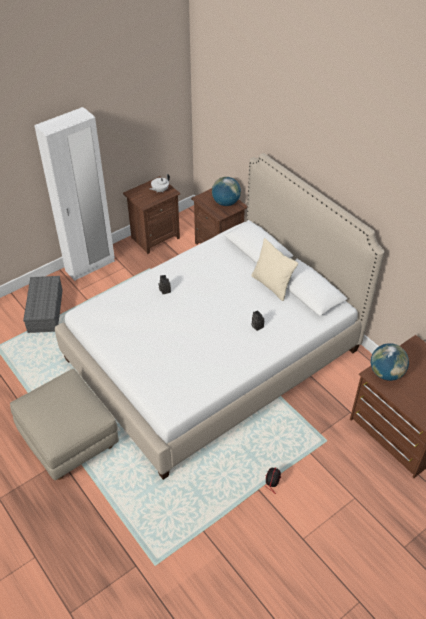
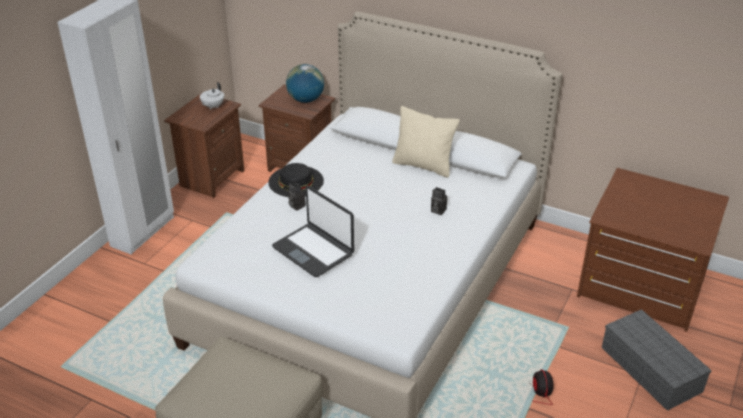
camera: 25 degrees left, 10 degrees down
grey storage box [23,276,63,333] -> grey storage box moved to [602,309,712,411]
globe [371,343,409,381] -> none
none -> black hat [268,163,324,197]
none -> laptop [272,186,354,277]

